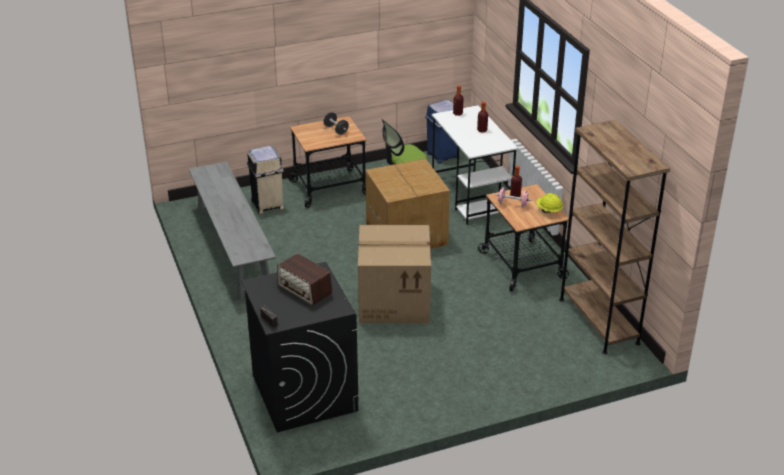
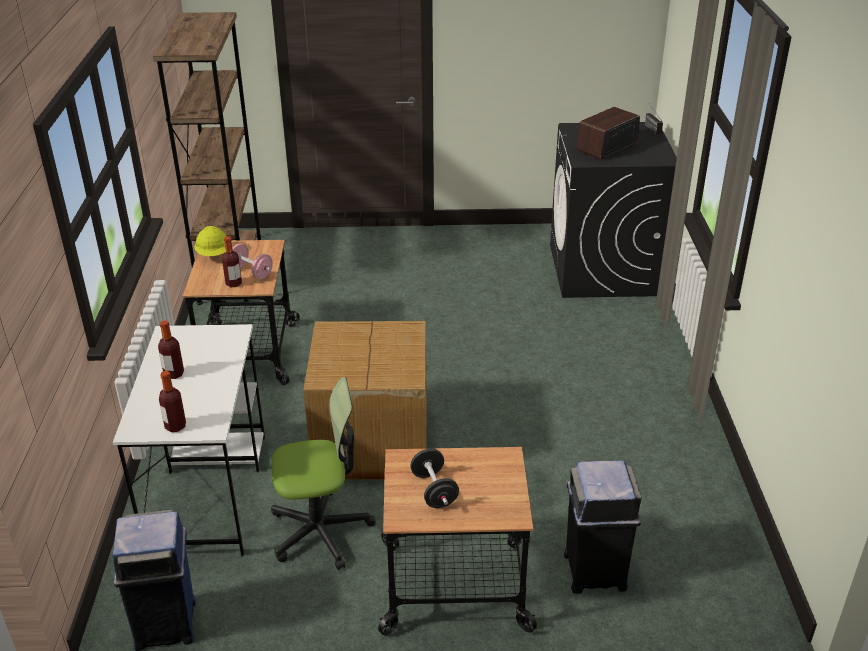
camera: 160 degrees left, 0 degrees up
grey bench [189,162,276,300] -> none
beige trash can [247,146,284,214] -> black trash can [564,460,641,594]
radio [277,253,332,305] -> radio turned 105 degrees counterclockwise [576,107,640,160]
cardboard box [358,225,431,323] -> none

